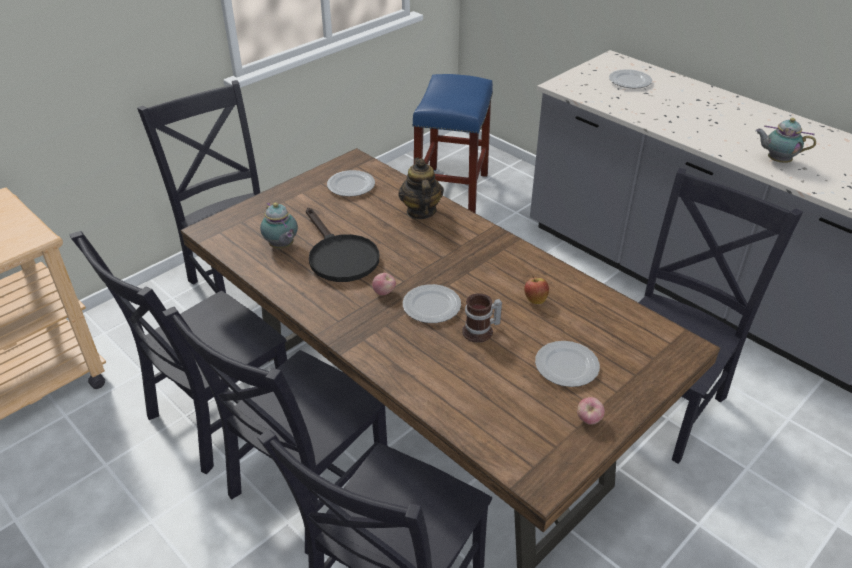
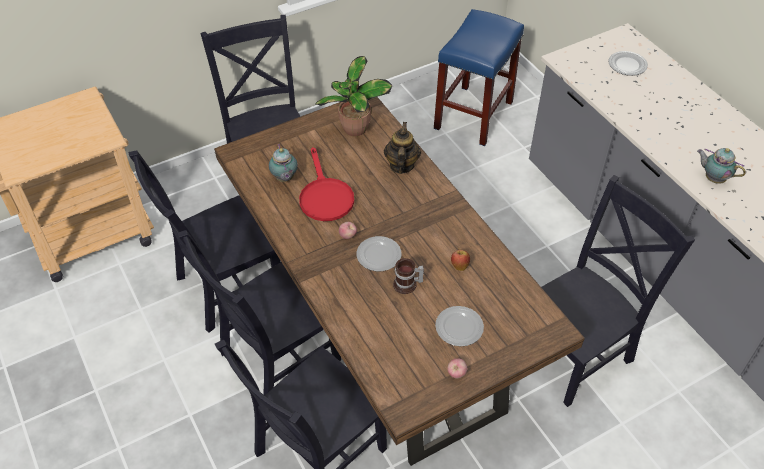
camera: 15 degrees right, 10 degrees up
black frying pan [306,208,379,282] -> red frying pan [299,147,354,221]
plate [327,170,375,197] -> potted plant [316,56,392,136]

